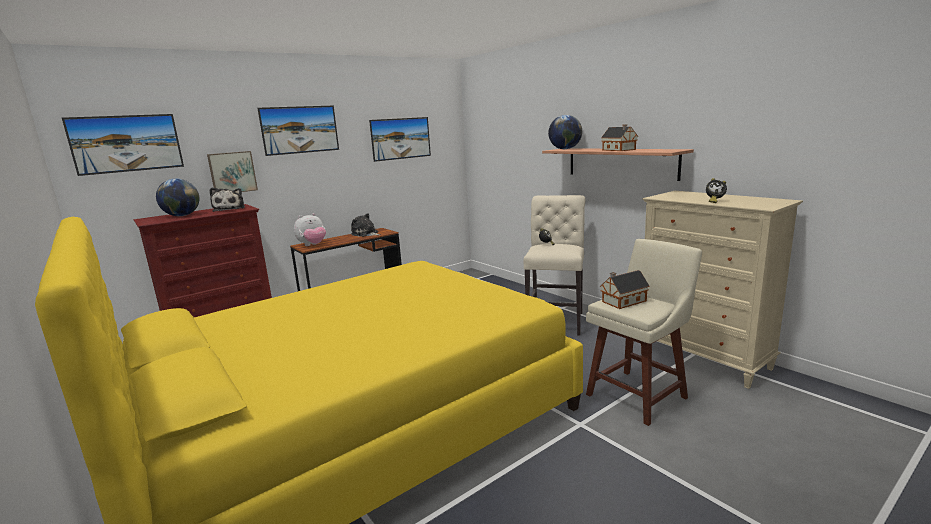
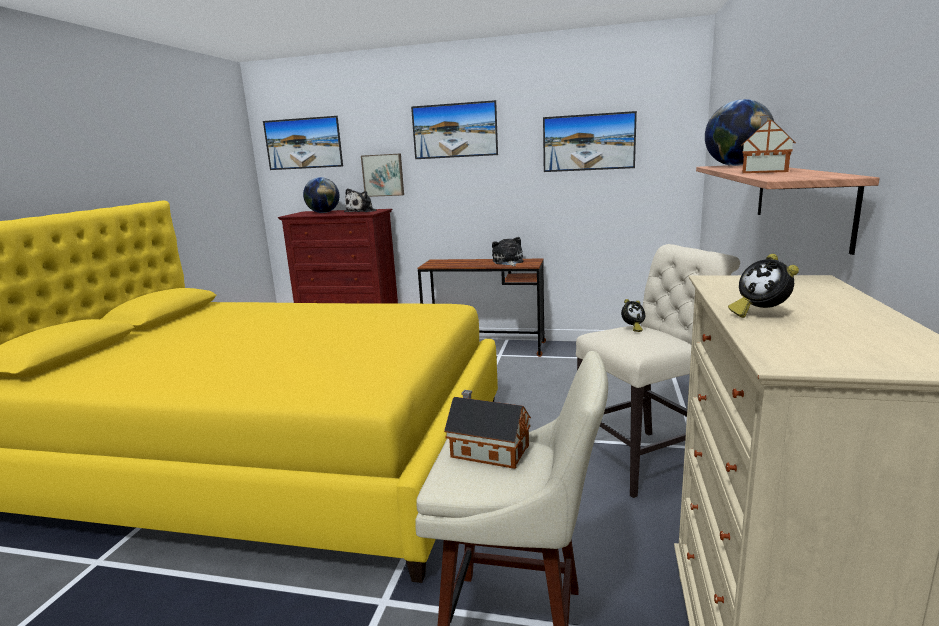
camera: 50 degrees right, 0 degrees up
plush toy [294,213,326,246] -> none

